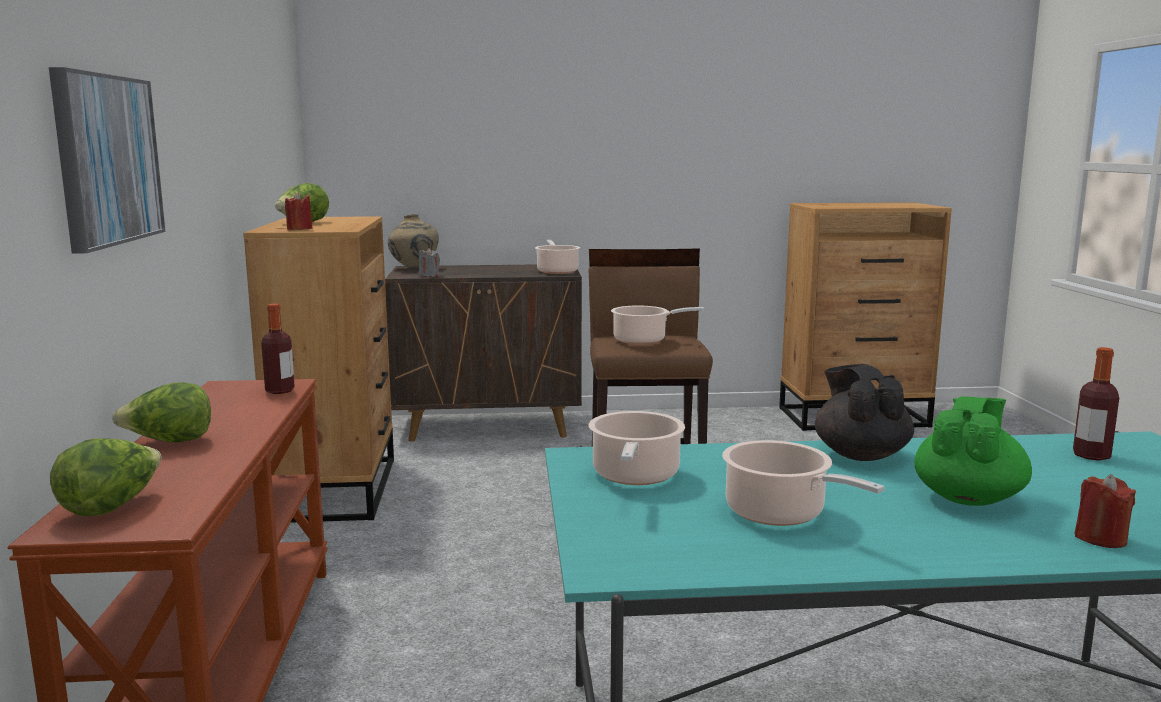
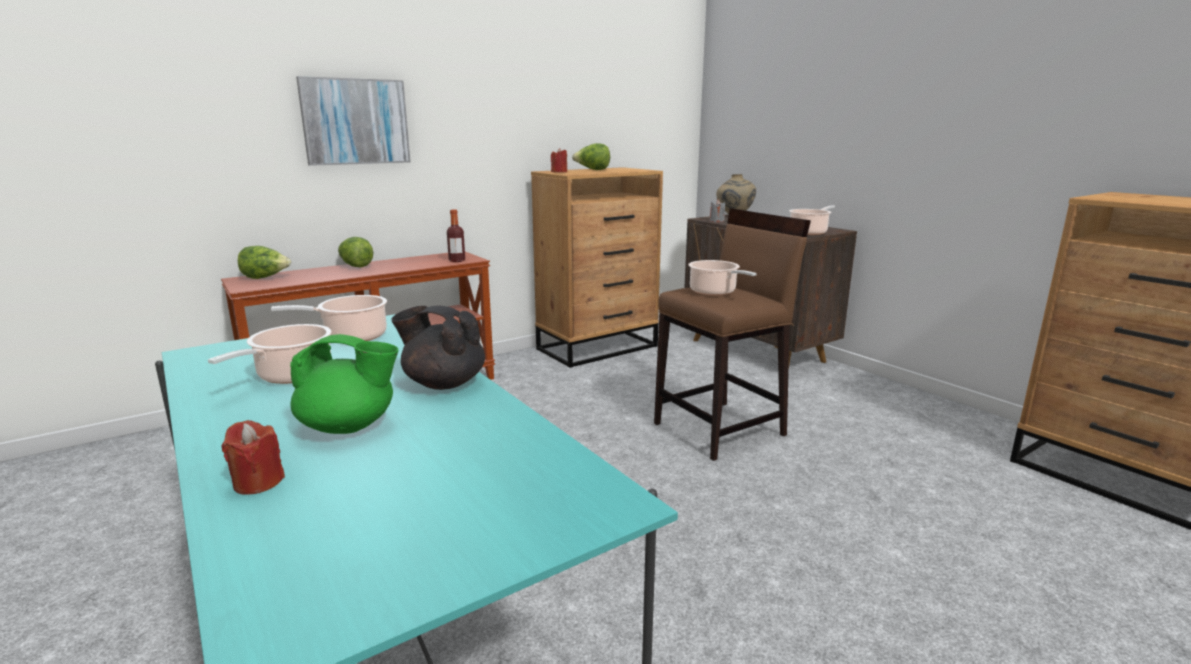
camera: 60 degrees right, 5 degrees up
black teapot [815,364,914,461] -> black teapot turned 120 degrees counterclockwise [391,305,485,390]
bottle [1073,347,1119,461] -> none

